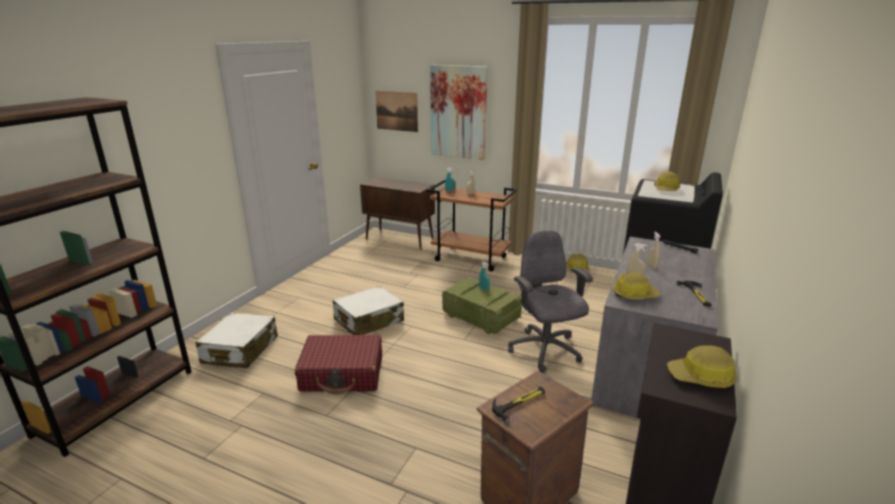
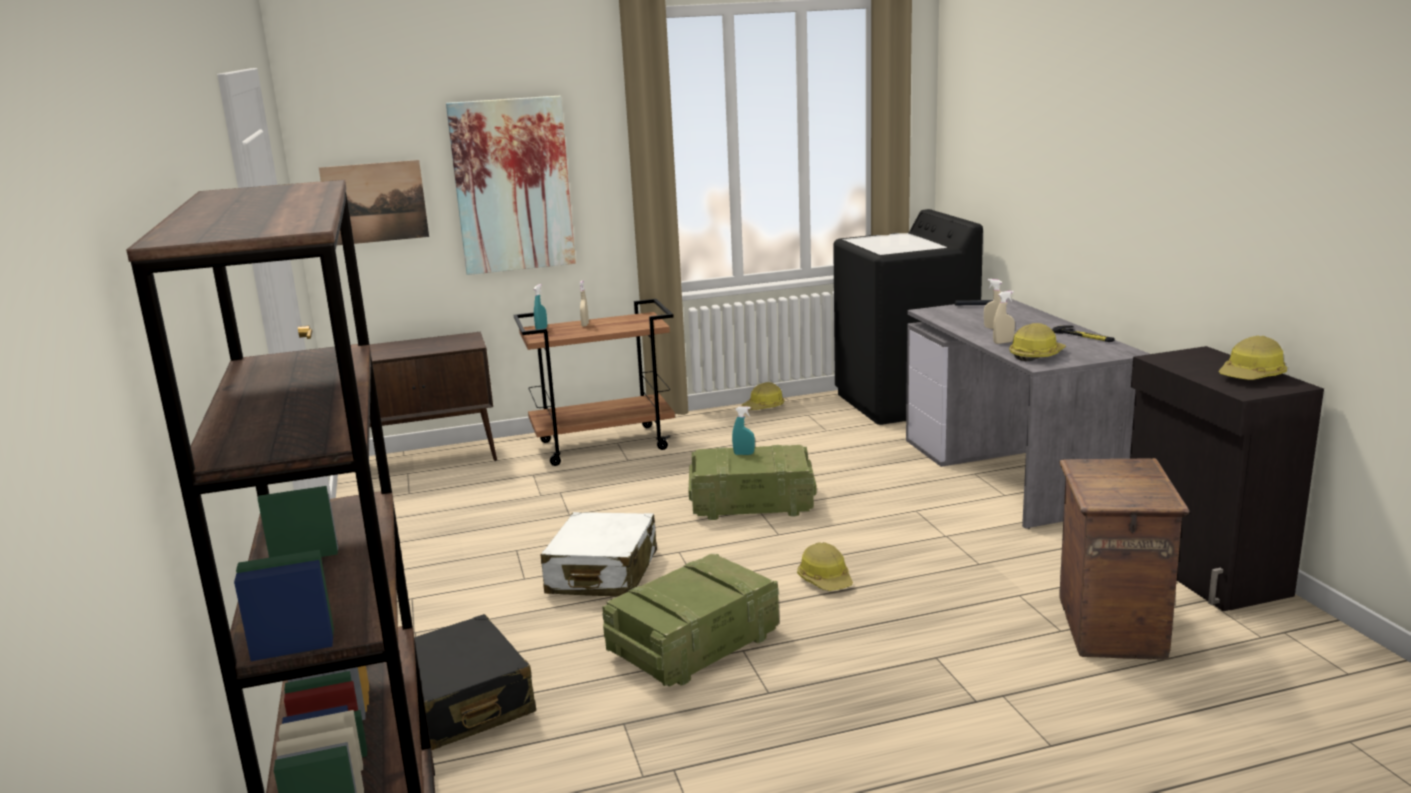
camera: 40 degrees left, 5 degrees down
white suitcase [195,313,278,368] -> black suitcase [414,614,536,750]
red suitcase [295,335,382,395] -> crate [602,553,779,687]
hammer [492,387,545,422] -> none
grey office chair [508,230,593,373] -> none
hard hat [654,171,680,191] -> hard hat moved to [797,542,853,591]

